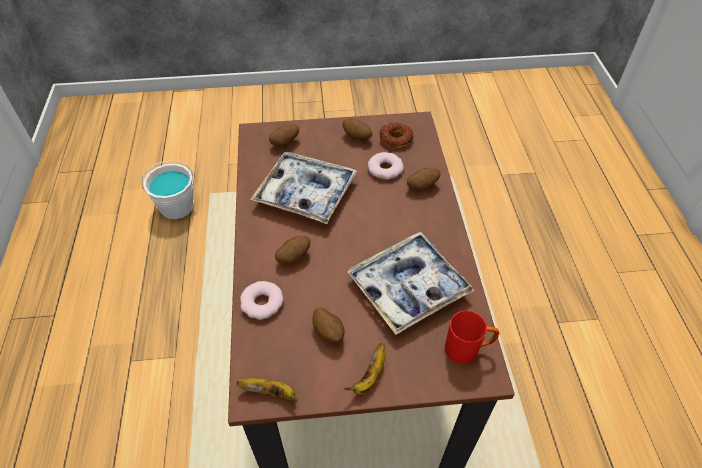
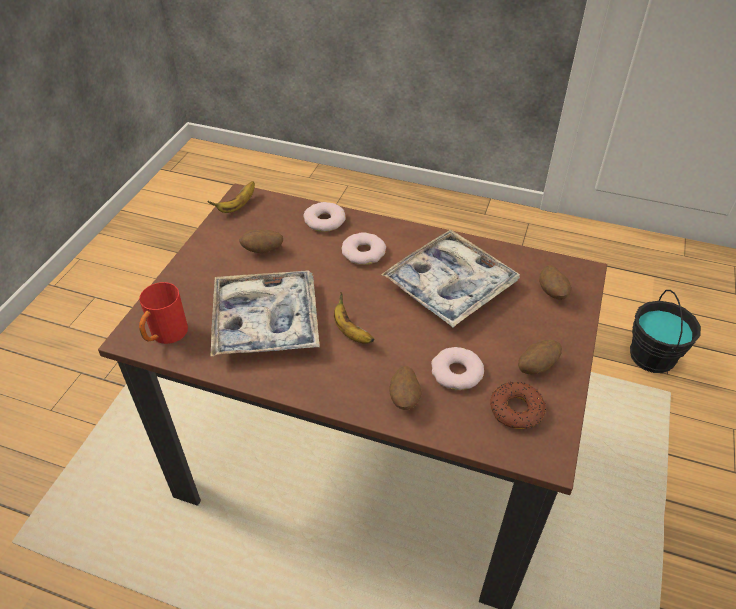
camera: 115 degrees right, 5 degrees down
white bucket [141,161,194,219] -> black bucket [630,290,701,373]
potato [275,236,310,264] -> donut [341,232,386,265]
banana [344,343,385,395] -> banana moved to [334,292,374,344]

